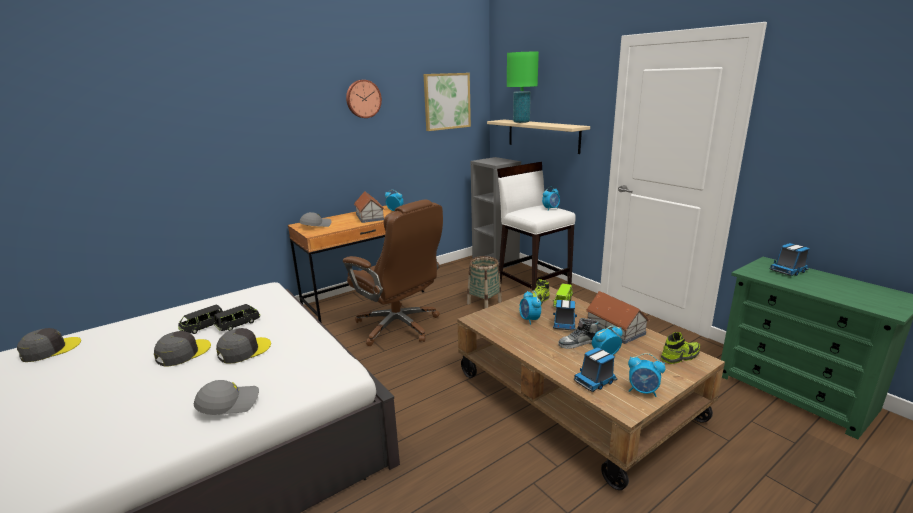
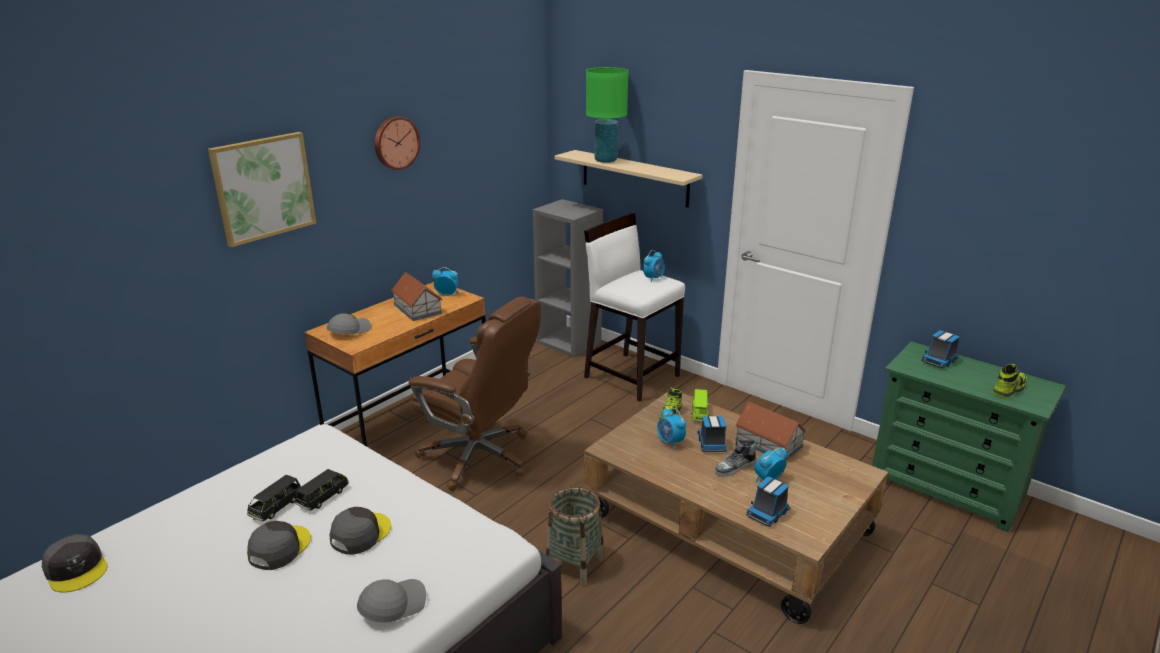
camera: 15 degrees left, 5 degrees up
grey cap [17,328,81,362] -> grey cap turned 105 degrees clockwise [42,534,108,593]
picture [423,73,471,131] -> picture moved to [208,132,316,247]
basket [467,256,502,309] -> basket moved to [546,486,604,586]
alarm clock [628,353,665,397] -> none
shoe [661,332,700,364] -> shoe moved to [993,364,1027,398]

